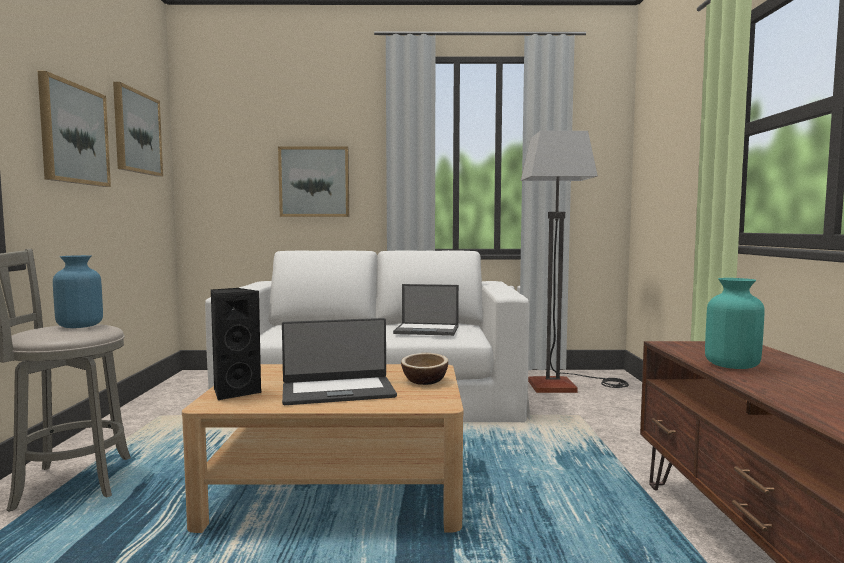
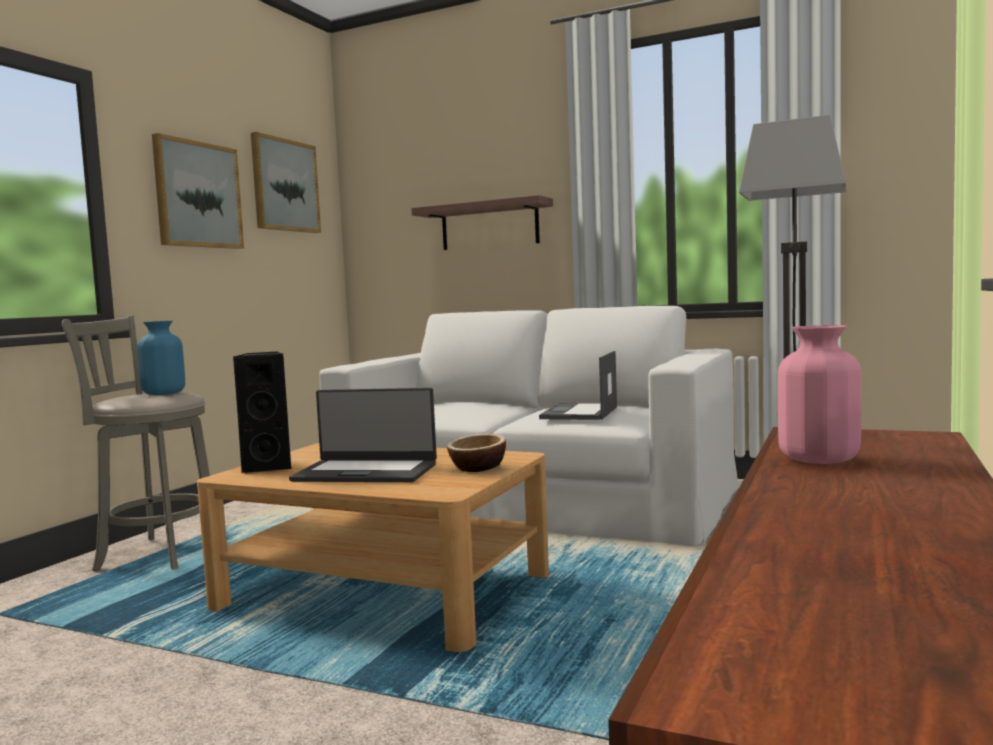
camera: 25 degrees right, 0 degrees up
picture [278,147,349,217] -> shelf [411,195,553,250]
laptop [393,284,459,336] -> laptop turned 75 degrees clockwise [539,351,617,420]
turquoise vase [705,278,765,369] -> pink vase [778,325,862,464]

